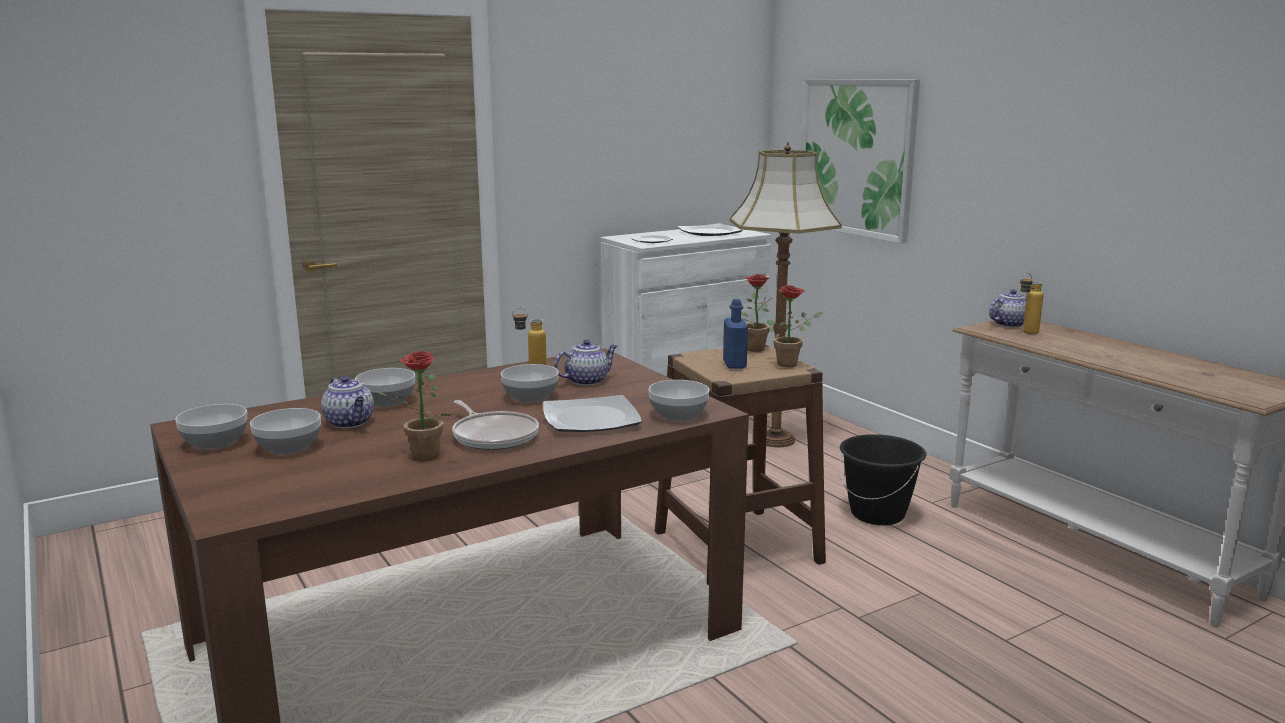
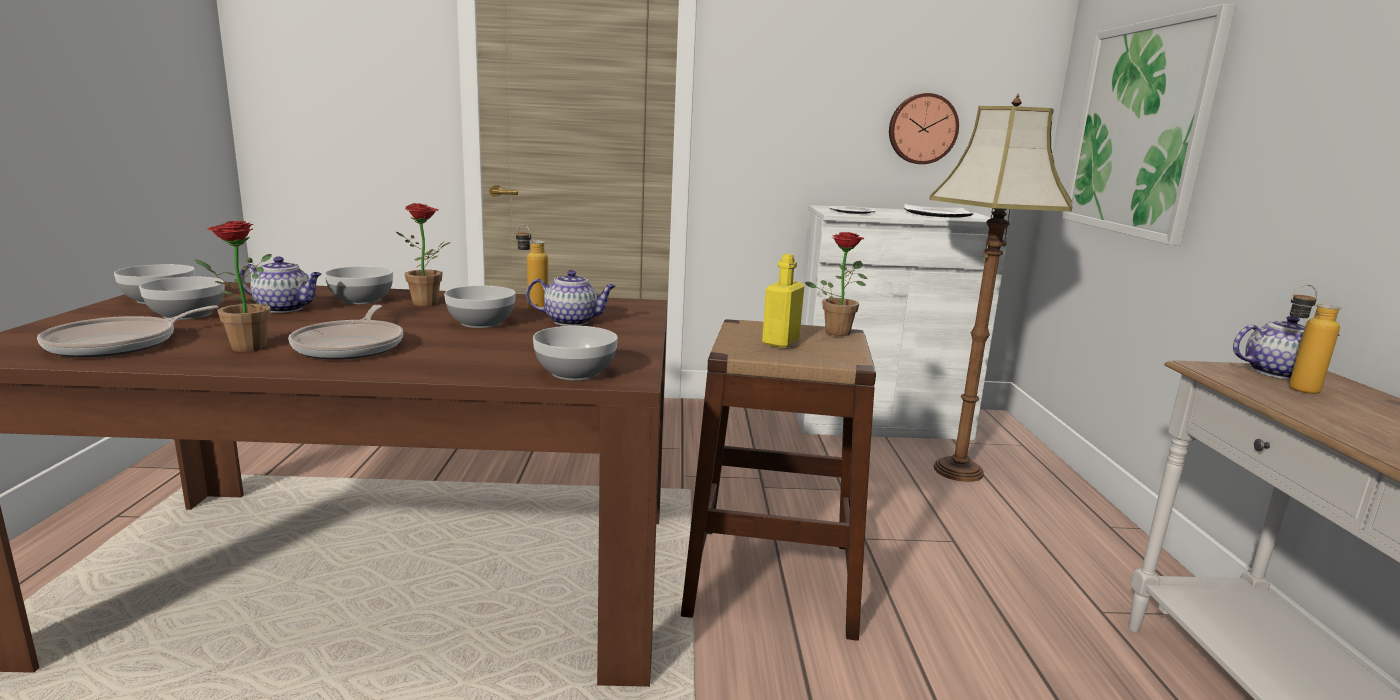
camera: 30 degrees right, 0 degrees up
teapot [321,376,374,428] -> teapot turned 75 degrees counterclockwise [240,257,322,313]
plate [543,395,642,432] -> none
blue bottle [723,299,748,369] -> yellow bottle [762,254,804,348]
potted plant [767,285,823,367] -> potted plant moved to [396,203,451,307]
black bucket [839,434,926,525] -> none
none -> frying pan [37,305,218,357]
none -> wall clock [889,93,959,164]

